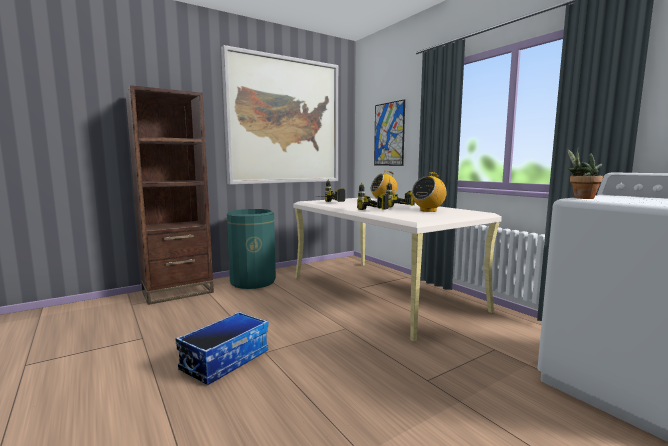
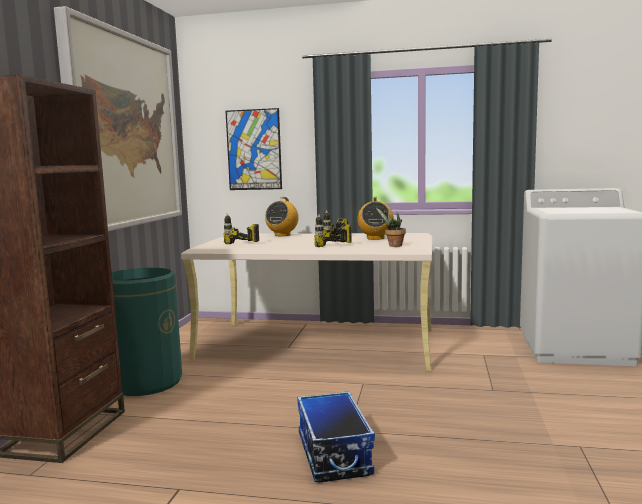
camera: 45 degrees left, 0 degrees up
potted plant [567,148,603,199] -> potted plant moved to [376,208,406,247]

